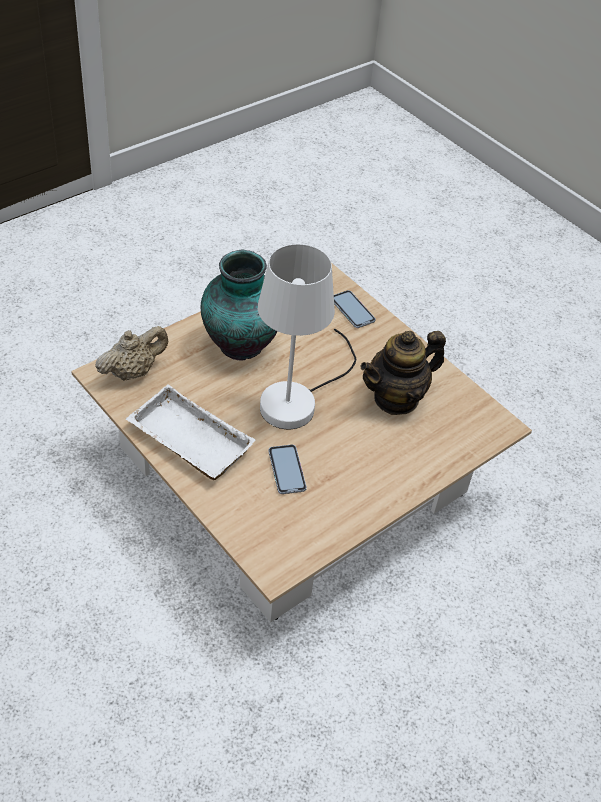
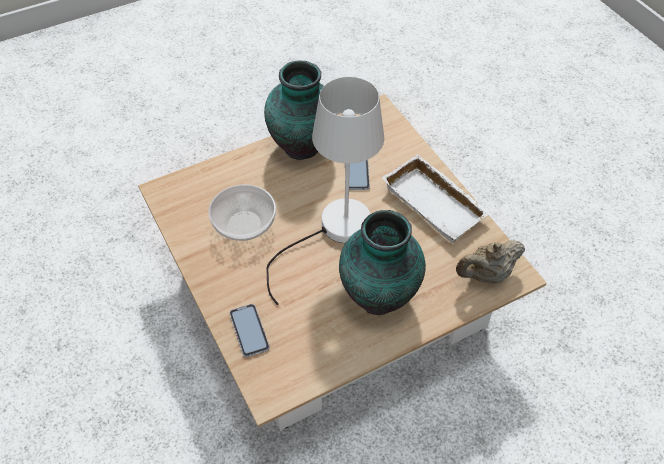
camera: 165 degrees left, 5 degrees up
teapot [361,331,446,415] -> bowl [208,184,276,241]
none -> vase [264,61,337,160]

